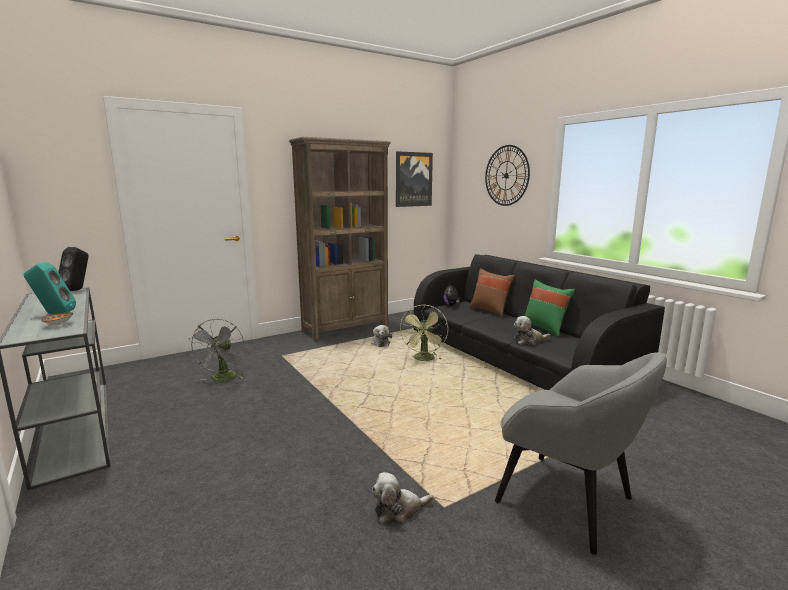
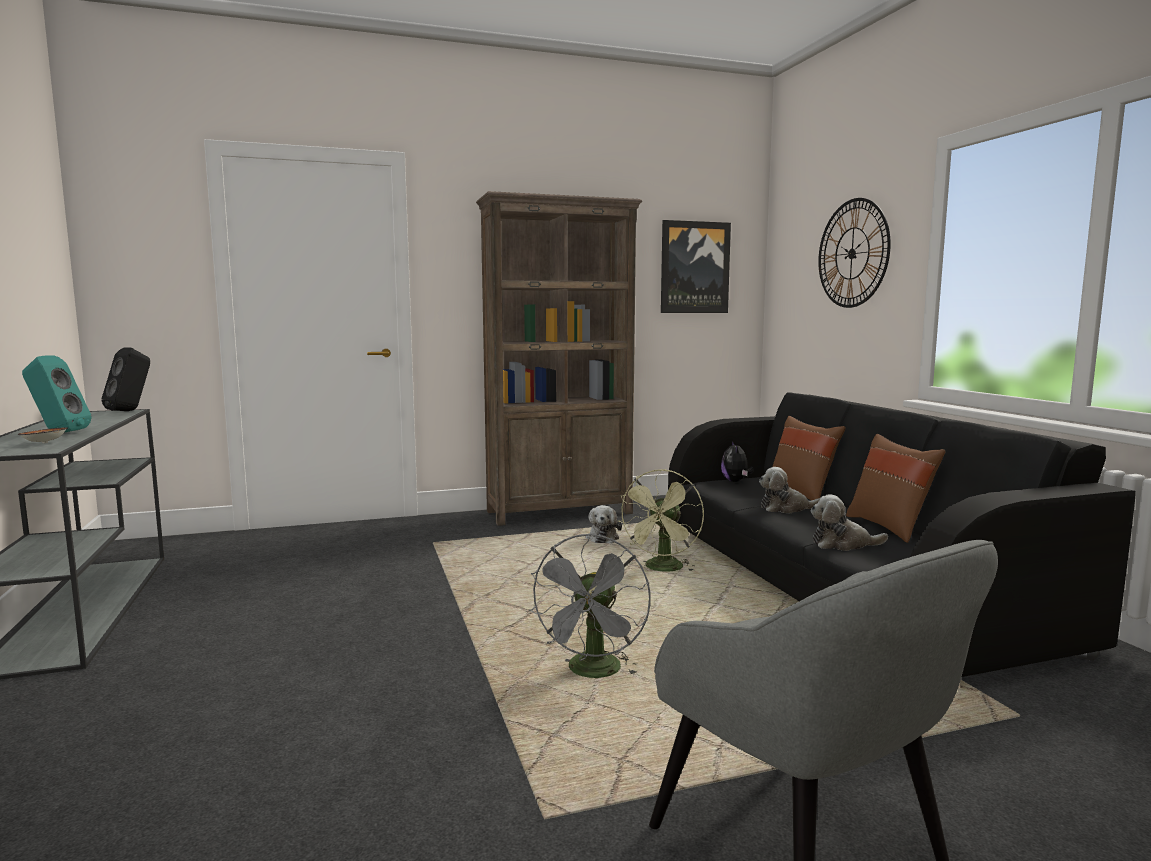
camera: 15 degrees right, 5 degrees down
grey fan [188,318,245,381] -> grey fan moved to [529,533,651,678]
plush toy [372,472,434,525] -> plush toy moved to [759,467,820,513]
green pillow [524,280,575,337] -> brown pillow [846,434,945,543]

